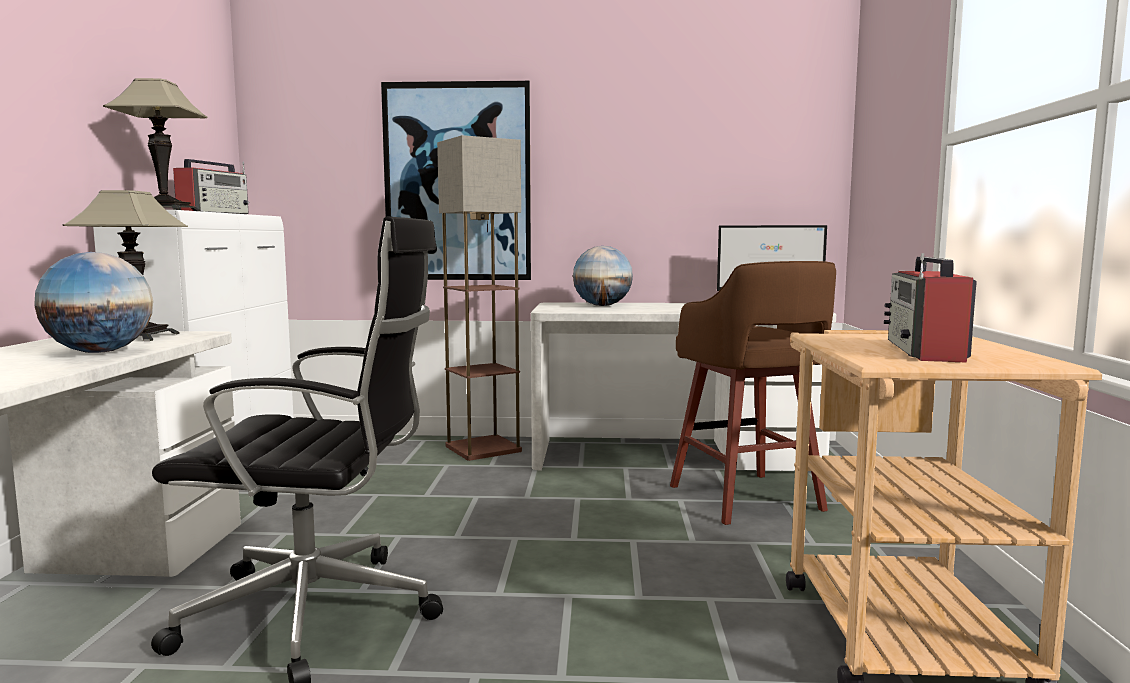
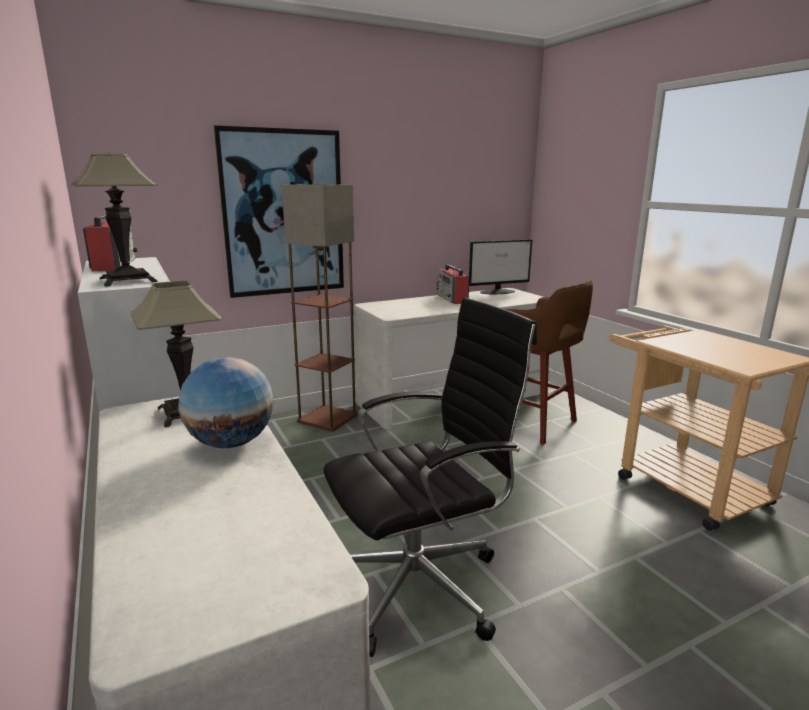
camera: 30 degrees left, 10 degrees up
globe [573,246,633,306] -> none
radio [884,253,977,363] -> radio moved to [436,265,470,304]

